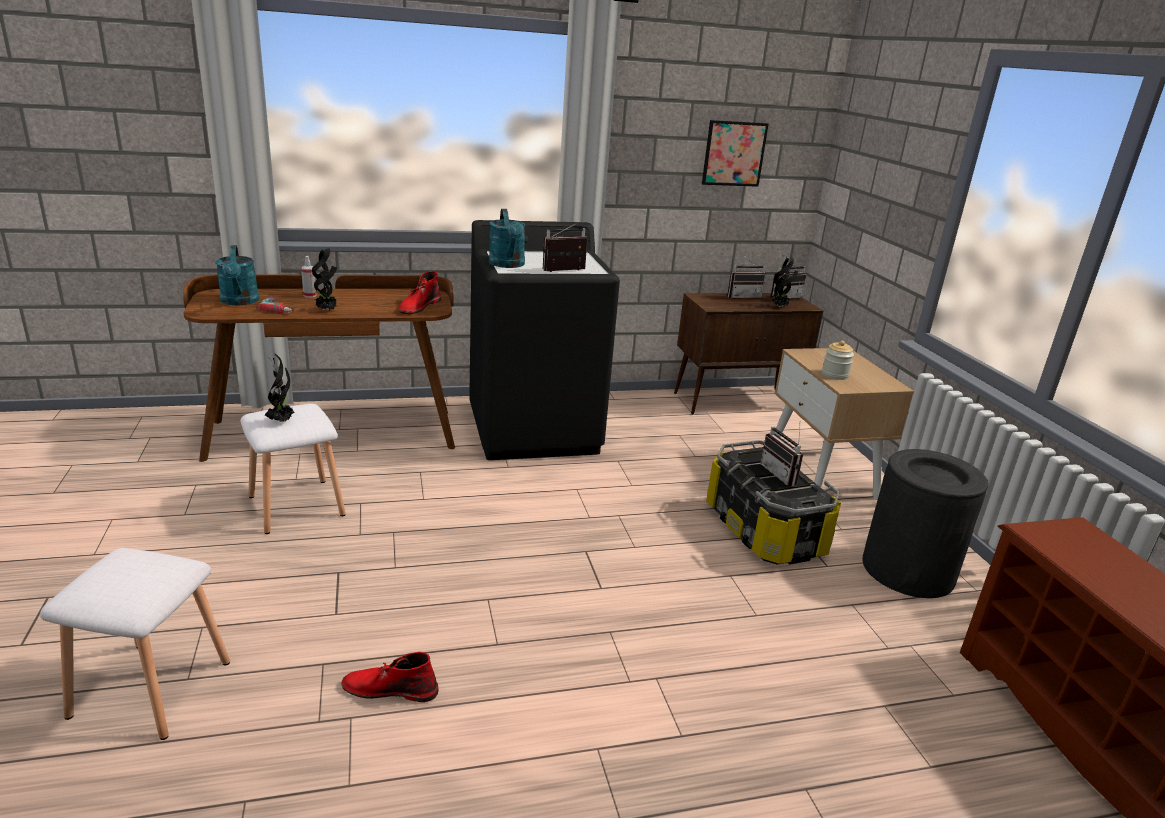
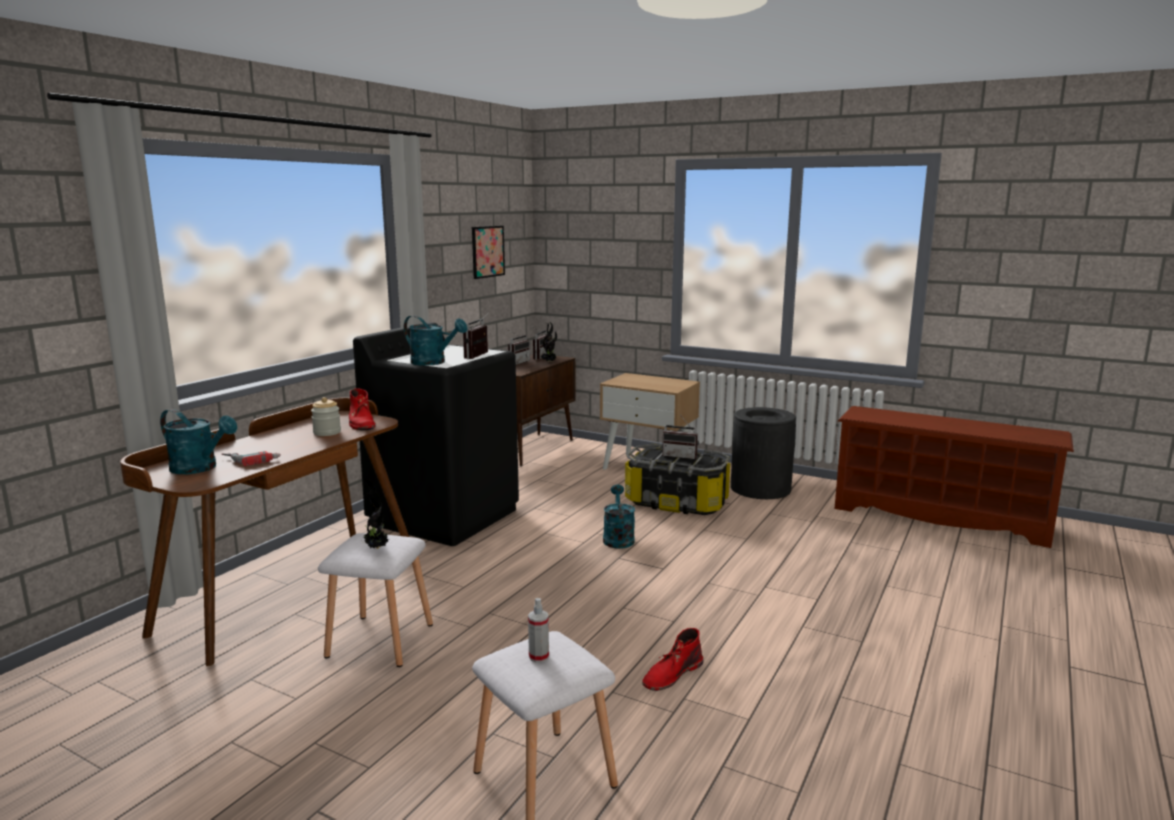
camera: 45 degrees left, 10 degrees down
spray bottle [301,256,317,298] -> spray bottle moved to [528,598,549,662]
potted plant [312,248,337,311] -> none
jar [822,341,854,380] -> jar moved to [311,397,341,436]
none -> turquoise watering can [603,485,635,549]

